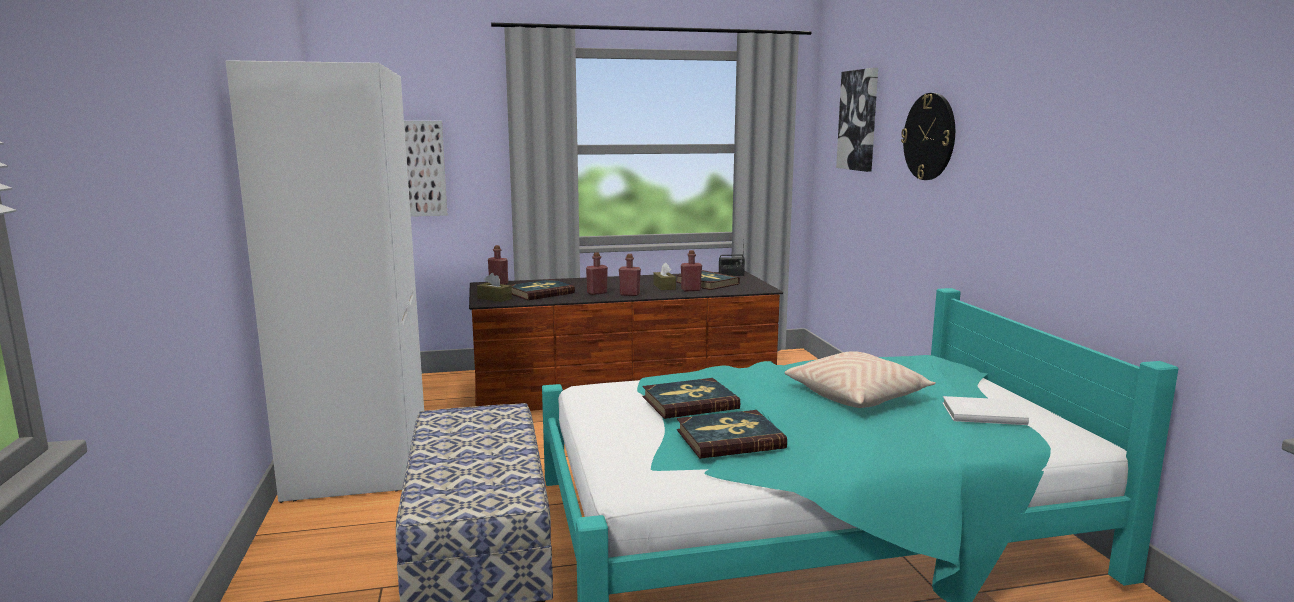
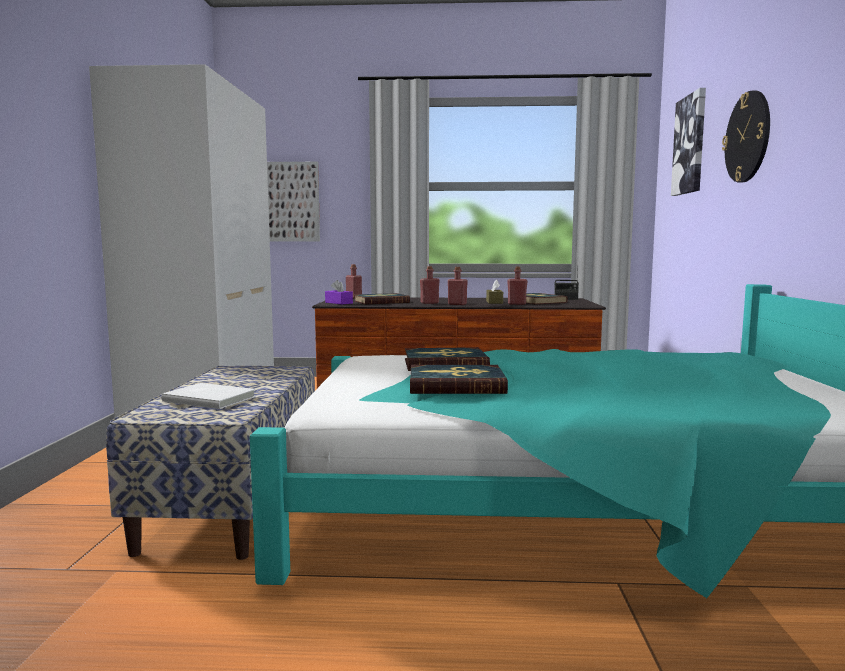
camera: 15 degrees right, 5 degrees down
brown tissue box [477,273,512,302] -> purple tissue box [325,280,353,304]
beige pillow [784,351,936,408] -> none
white book [942,396,1029,425] -> white book moved to [161,383,256,409]

